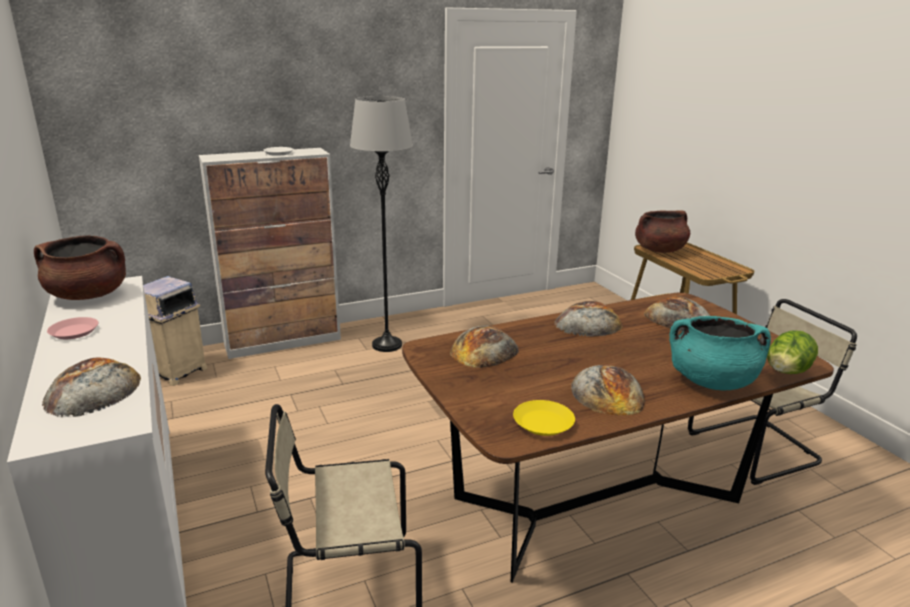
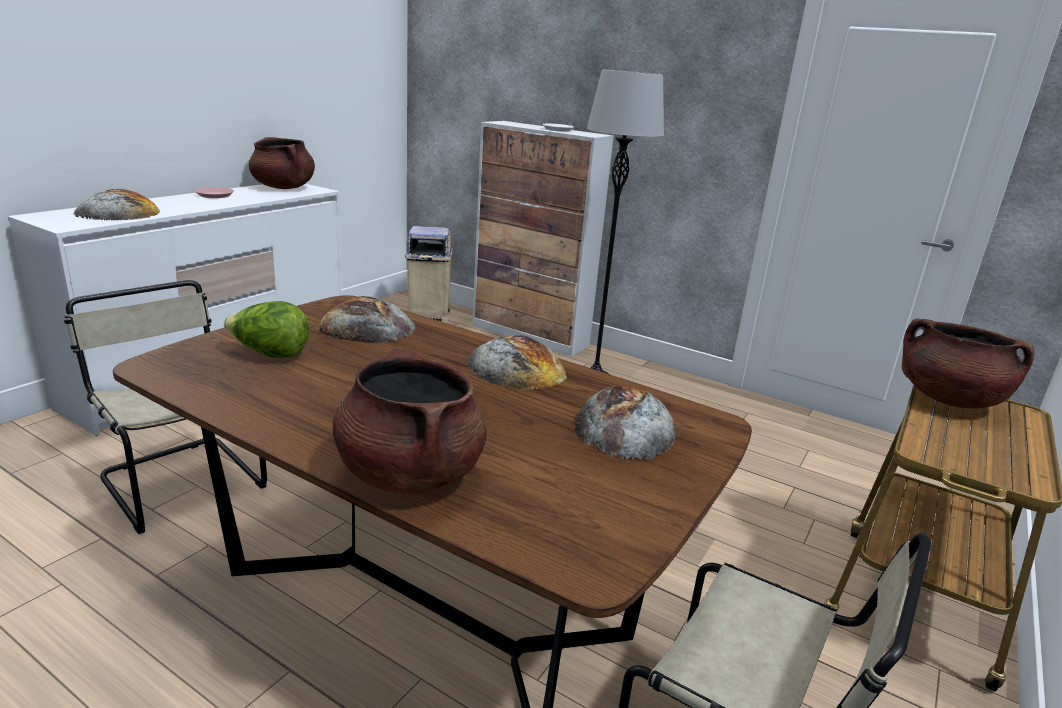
camera: 55 degrees right, 0 degrees up
yellow plate [513,400,575,436] -> none
bread [571,365,645,415] -> none
turquoise cooking pot [669,316,771,390] -> brown cooking pot [333,347,487,494]
lettuce [767,330,818,374] -> lettuce moved to [224,301,309,358]

